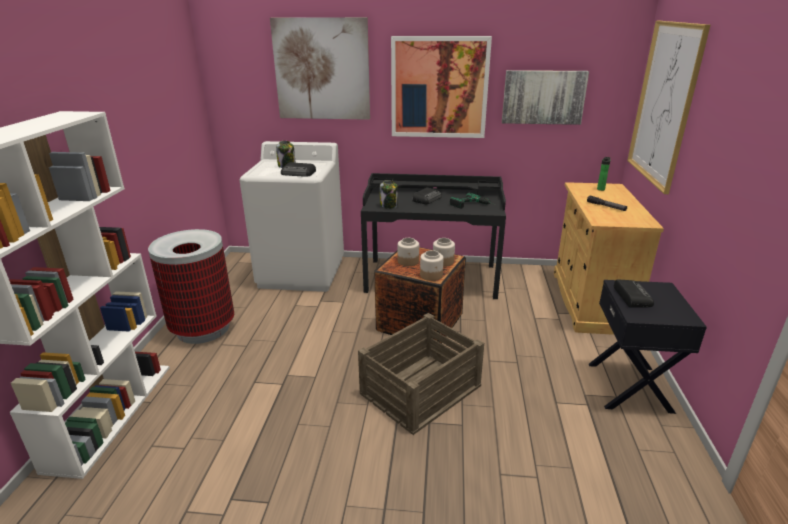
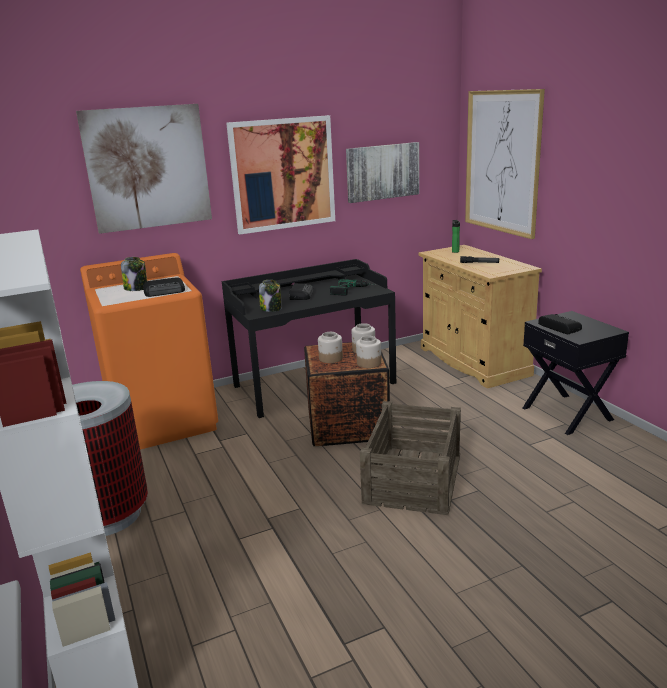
camera: 30 degrees left, 5 degrees down
white washing machine [240,141,344,292] -> orange washing machine [80,253,218,450]

